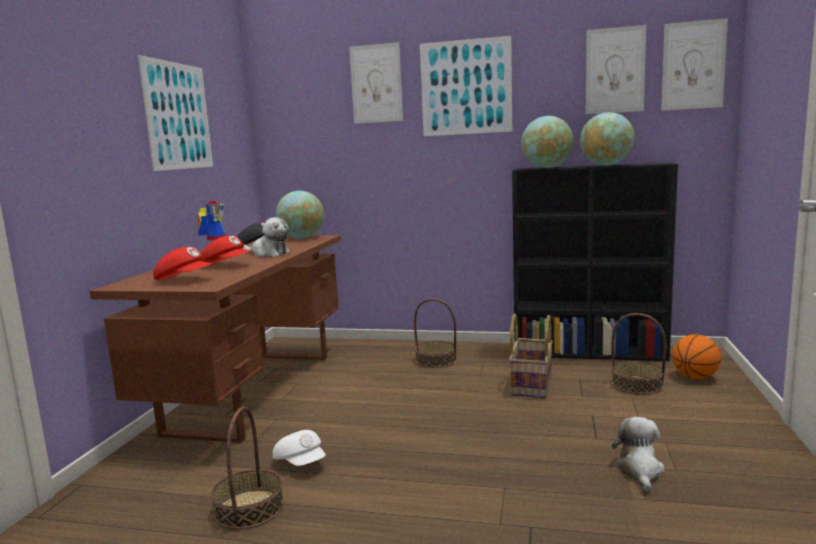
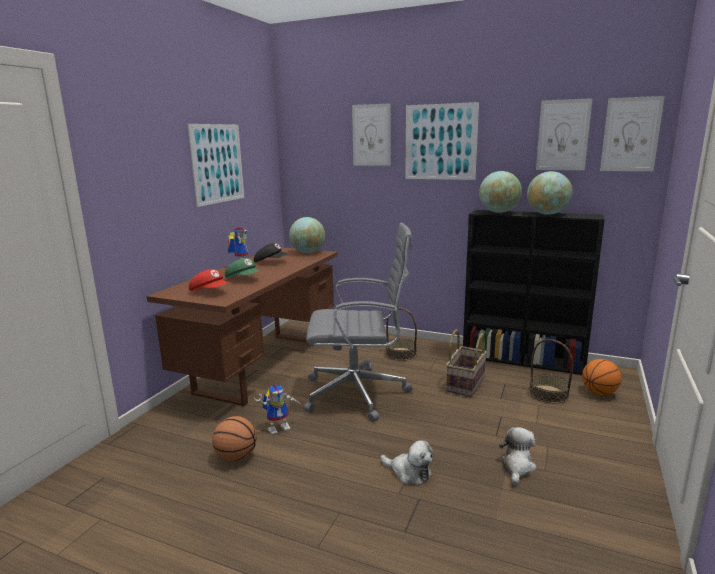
camera: 10 degrees right, 5 degrees up
red cap [201,236,252,264] -> green cap [225,258,260,278]
basket [211,407,284,530] -> basketball [212,416,257,461]
plush toy [243,217,290,257] -> plush toy moved to [381,440,433,485]
white cap [272,430,326,466] -> toy robot [254,385,302,435]
none -> grey office chair [304,223,413,422]

